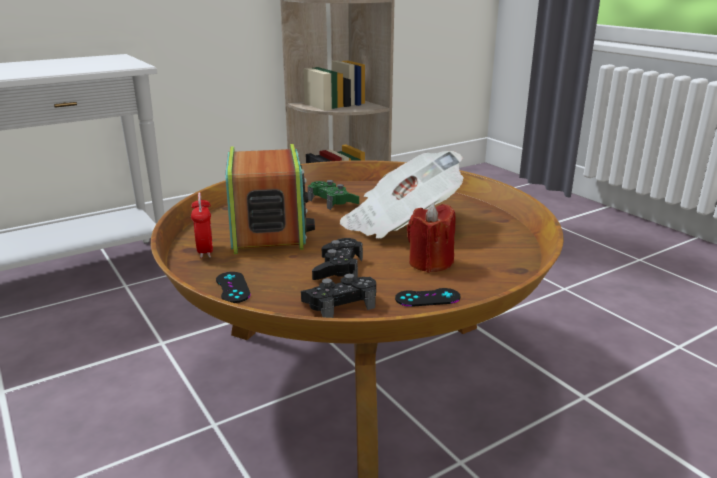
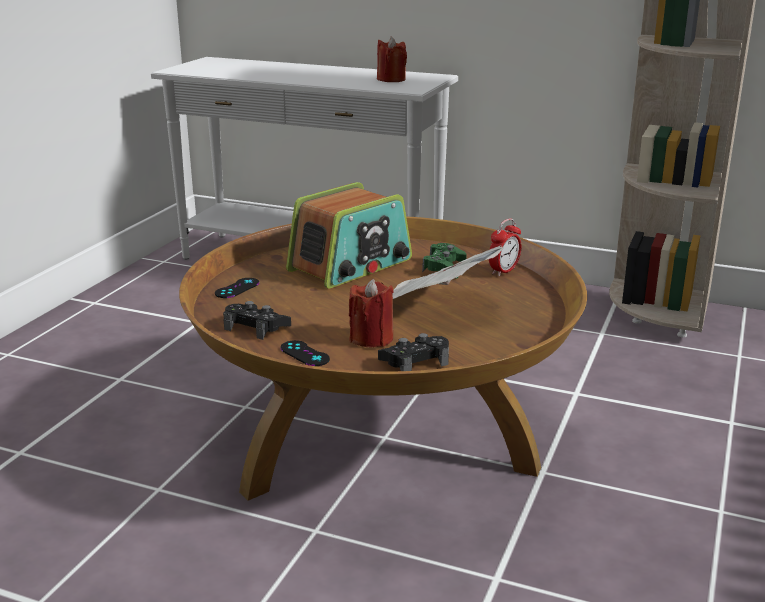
camera: 55 degrees right, 0 degrees up
alarm clock [191,192,213,258] -> alarm clock moved to [489,219,521,276]
black game controller [312,238,363,280] -> black game controller moved to [378,333,449,371]
none -> red candle [377,37,407,82]

